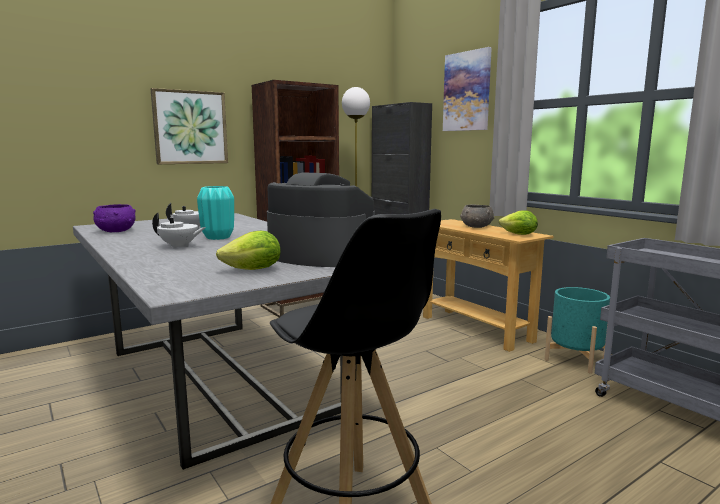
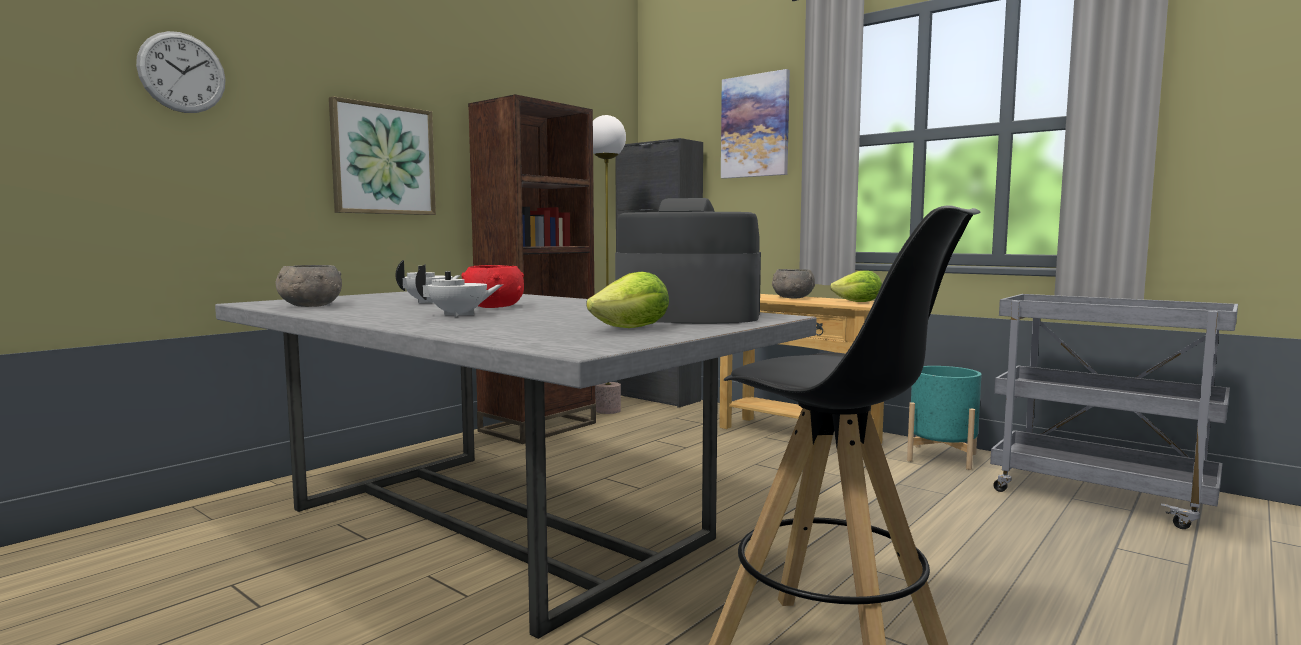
camera: 15 degrees left, 5 degrees down
purple bowl [93,204,136,232] -> grey bowl [275,265,342,307]
turquoise vase [197,186,234,240] -> red bowl [461,265,524,308]
none -> wall clock [136,31,226,113]

